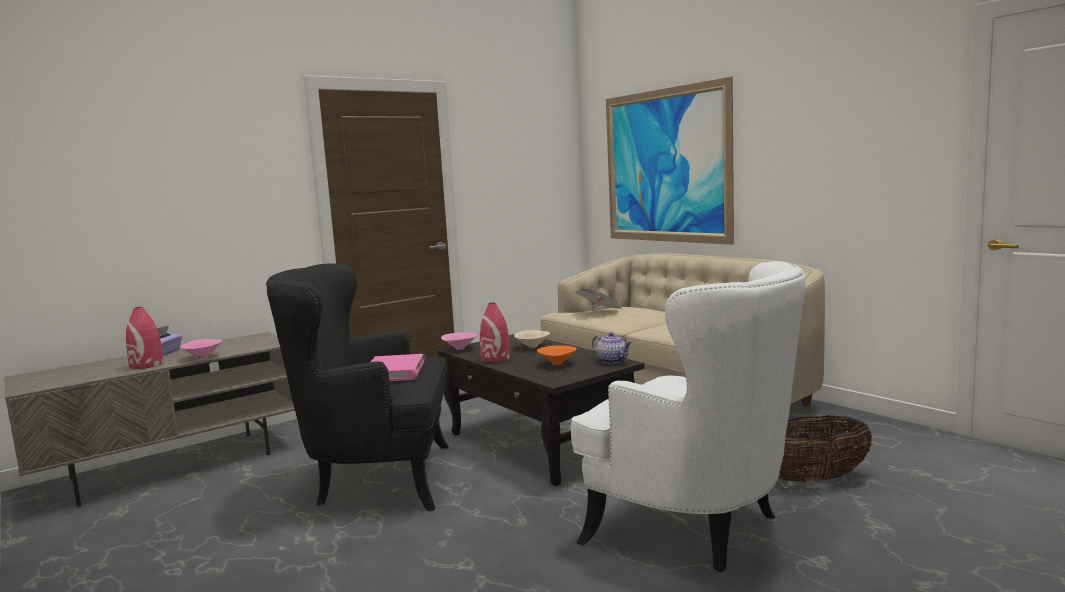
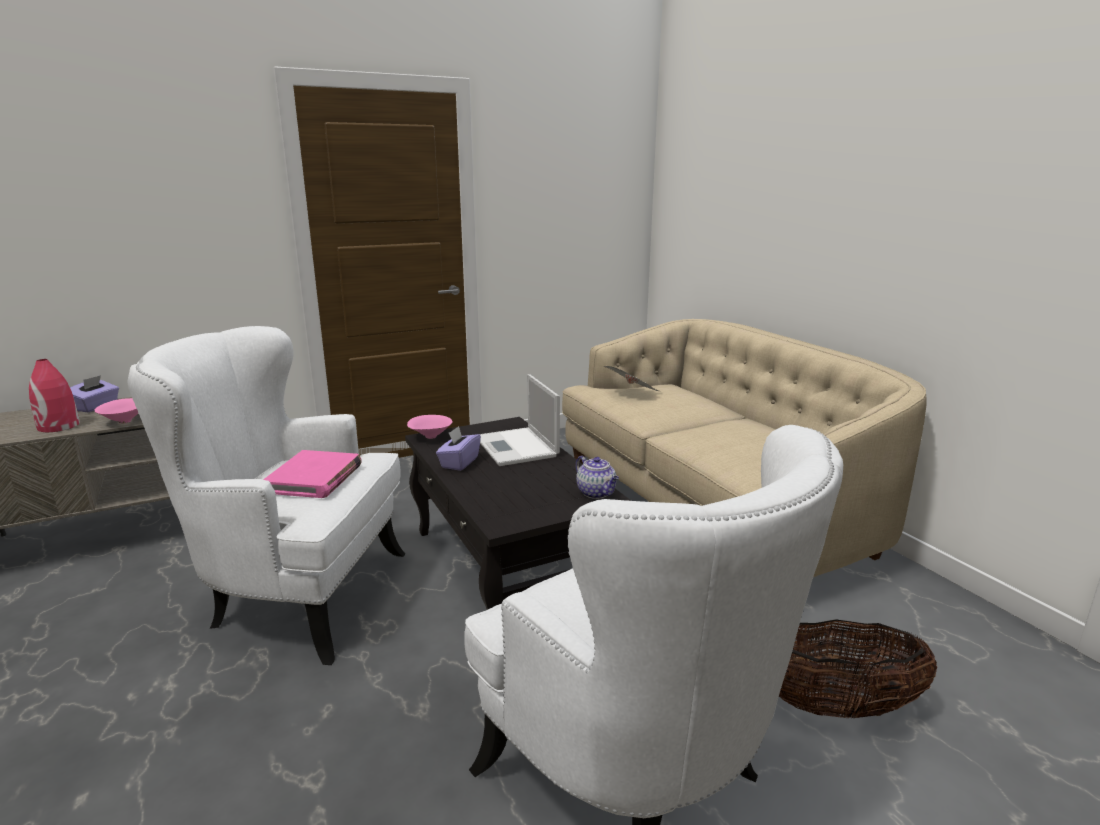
camera: 10 degrees right, 10 degrees up
black armchair [266,263,449,511] -> white armchair [127,326,405,665]
red vase [480,303,510,362] -> purple tissue box [436,426,481,471]
beige bowl [514,330,550,348] -> laptop [480,374,560,466]
orange bowl [537,345,576,365] -> none
picture [606,77,734,245] -> none

